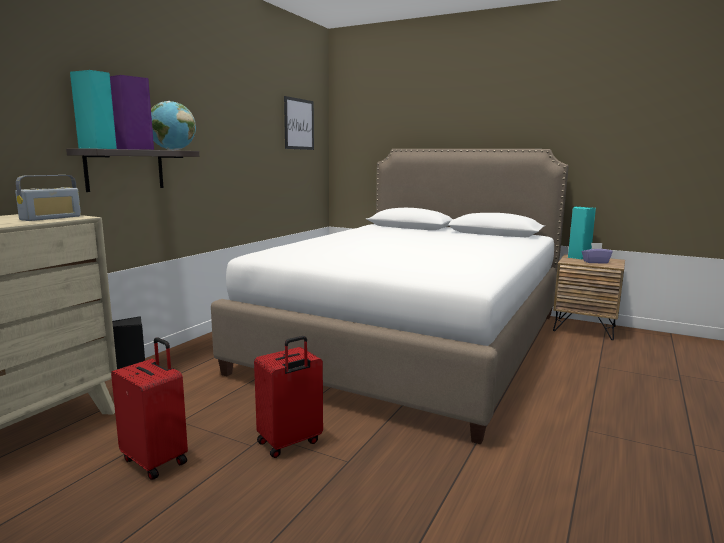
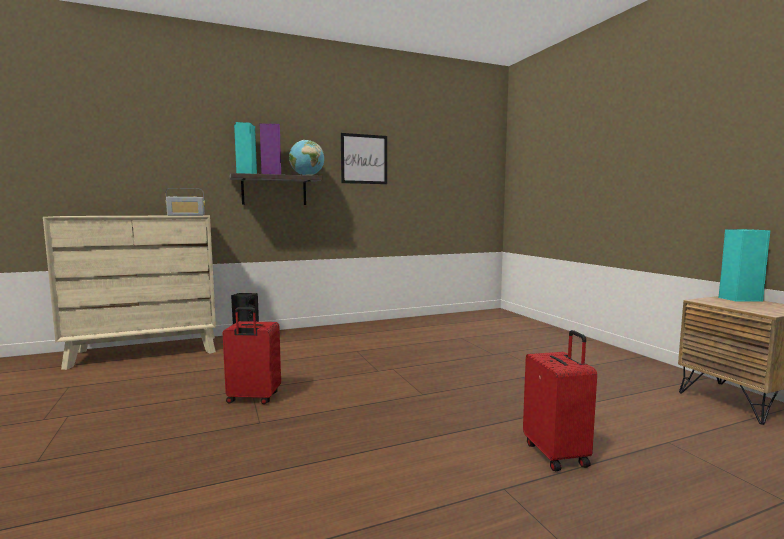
camera: 40 degrees right, 5 degrees down
red suitcase [111,337,188,480] -> red suitcase moved to [523,330,597,471]
white bed [211,149,569,444] -> none
picture [284,96,314,150] -> picture moved to [341,133,387,184]
purple tissue box [582,243,613,264] -> none

